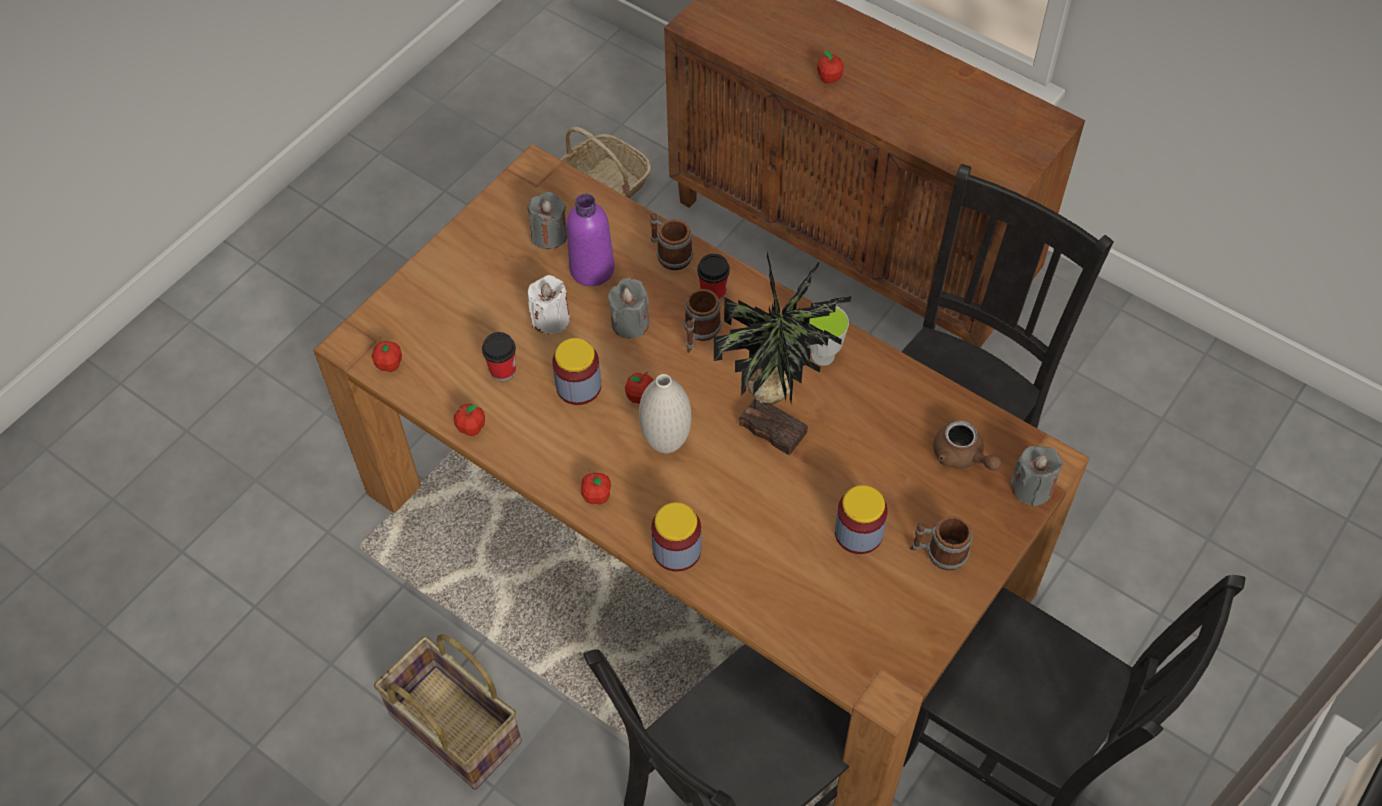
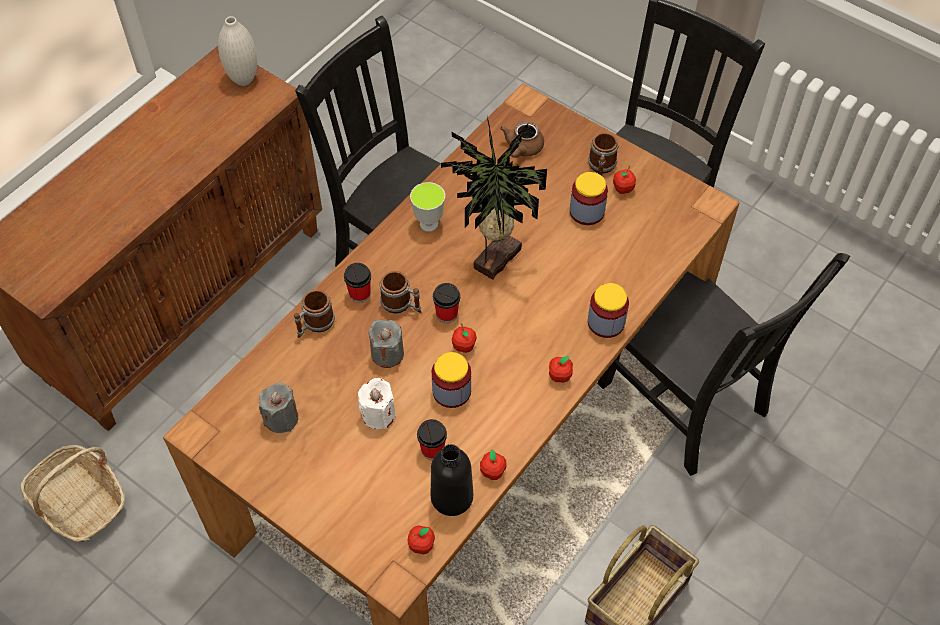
camera: 90 degrees left, 0 degrees up
purple bottle [567,194,615,286] -> none
white vase [639,374,691,453] -> white vase moved to [218,16,257,86]
apple [817,51,844,84] -> apple moved to [613,165,636,194]
brown teapot [933,420,1002,471] -> brown teapot turned 150 degrees clockwise [500,122,544,158]
grey candle [1010,446,1063,507] -> none
none -> black bottle [431,444,473,516]
none -> cup [433,283,460,323]

